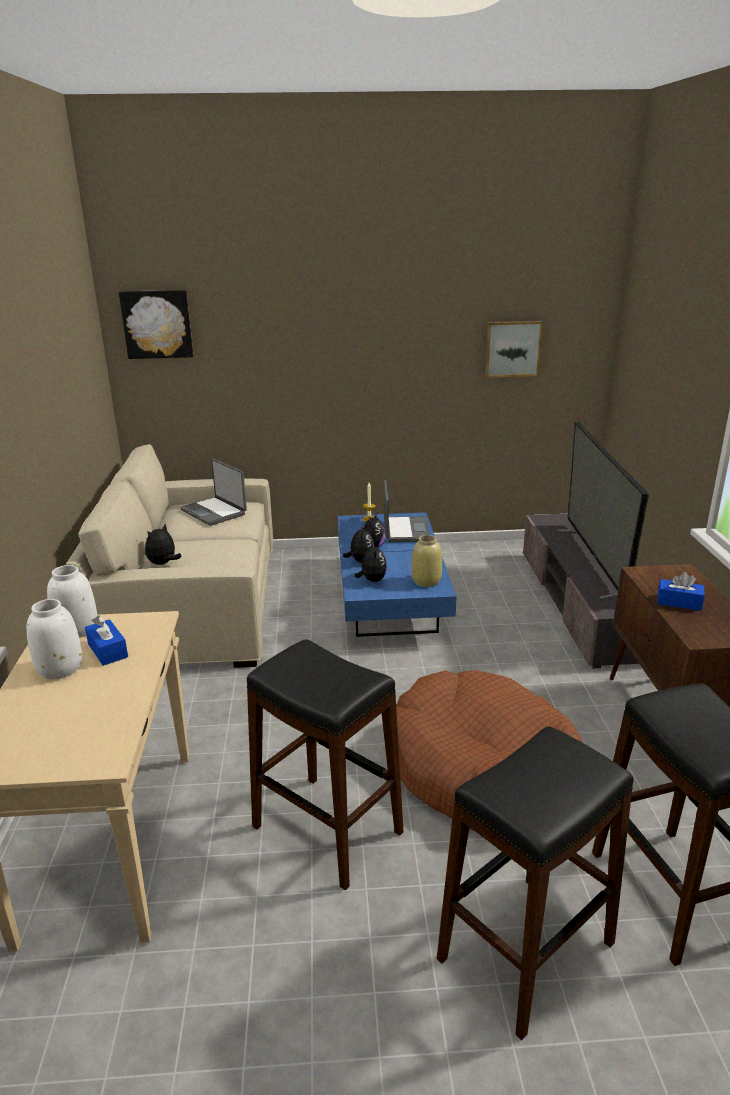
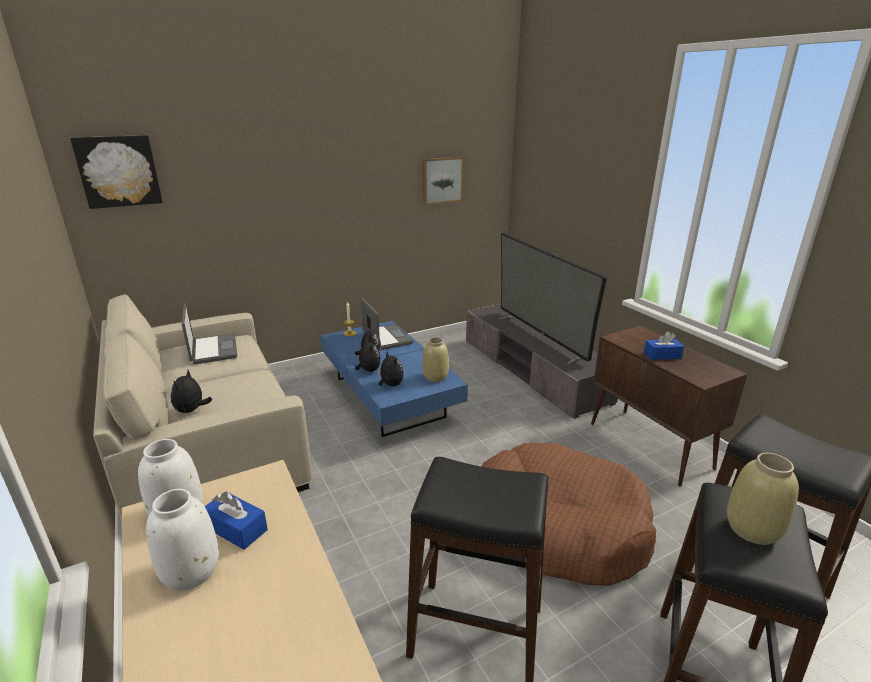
camera: 25 degrees left, 0 degrees up
laptop [180,459,247,526] -> laptop turned 135 degrees counterclockwise [182,303,237,365]
none -> beige vase [727,453,799,545]

